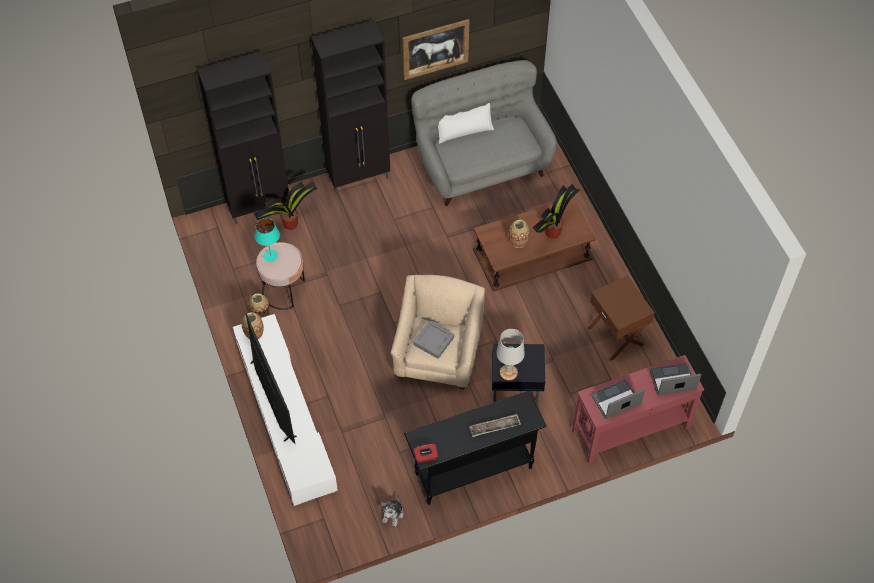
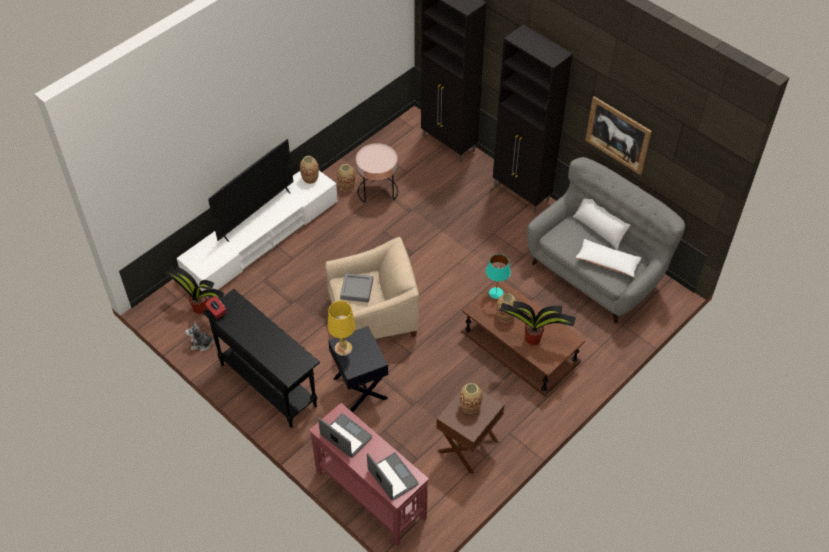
camera: 65 degrees right, 5 degrees down
potted plant [254,181,318,230] -> potted plant moved to [163,266,224,314]
turquoise table lamp [254,218,280,262] -> turquoise table lamp moved to [486,254,511,299]
tray [469,414,521,437] -> none
white table lamp [496,329,525,380] -> yellow table lamp [328,301,356,356]
none -> vase [460,383,483,414]
none -> white pillow [575,239,642,277]

